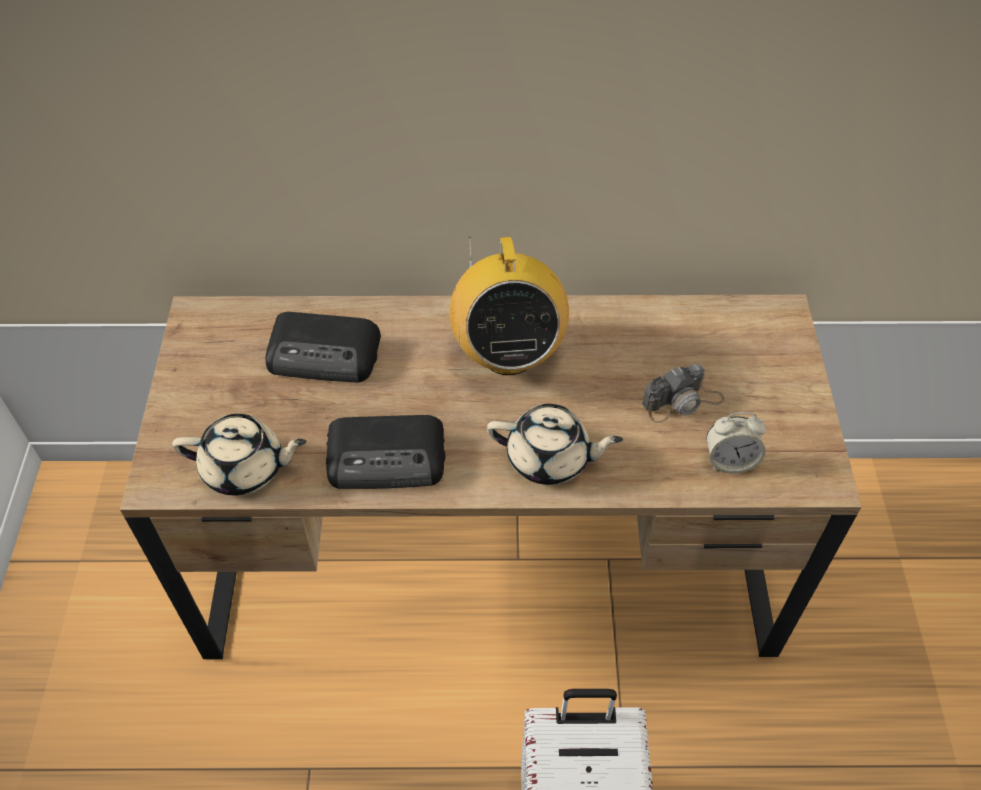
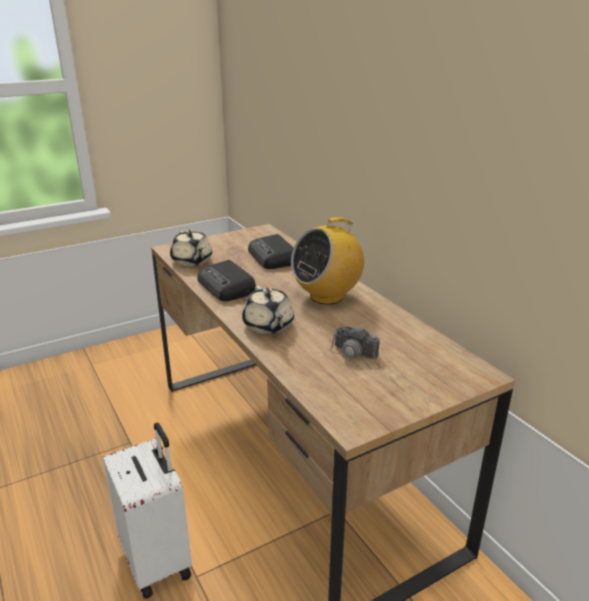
camera: 60 degrees right, 25 degrees down
alarm clock [706,412,766,474] -> none

